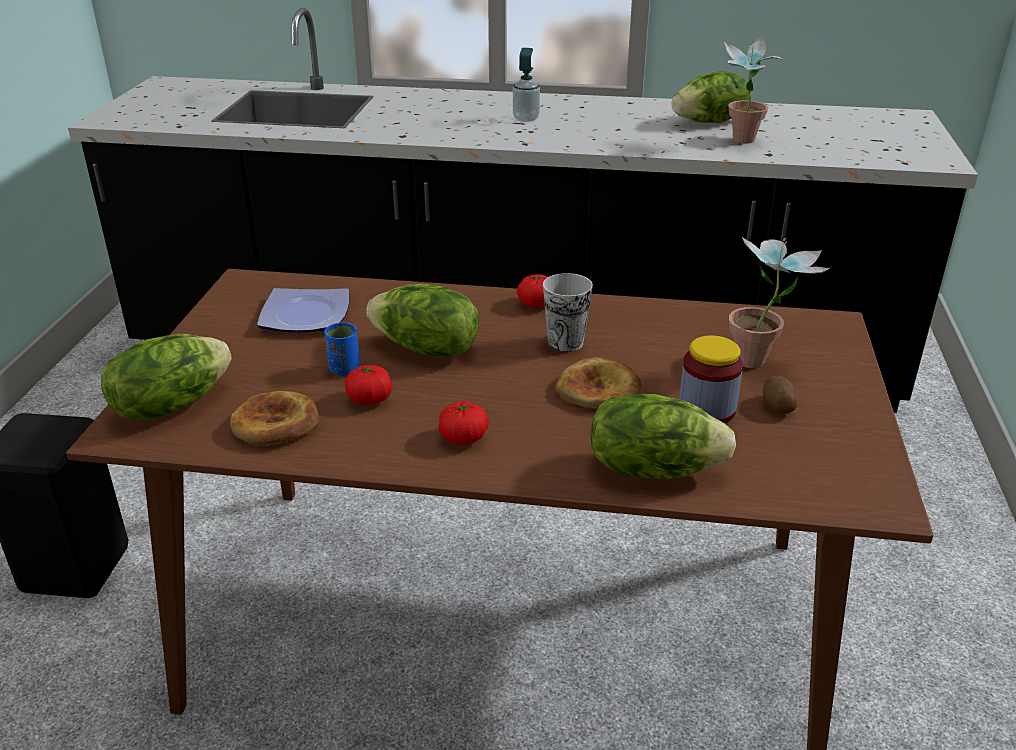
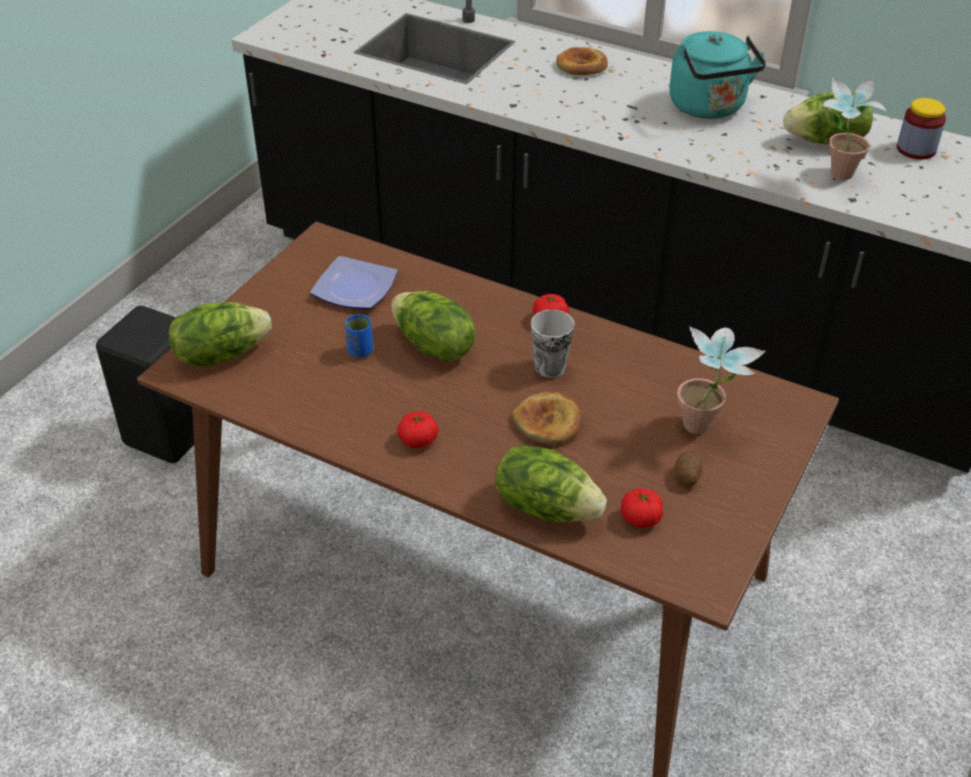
camera: 20 degrees right, 10 degrees up
bread [230,391,319,446] -> bread moved to [556,47,608,75]
tomato [345,365,392,405] -> tomato moved to [621,488,663,528]
soap dispenser [513,48,540,122] -> none
jar [679,335,743,423] -> jar moved to [897,98,946,160]
none -> turquoise kettle [669,31,766,119]

